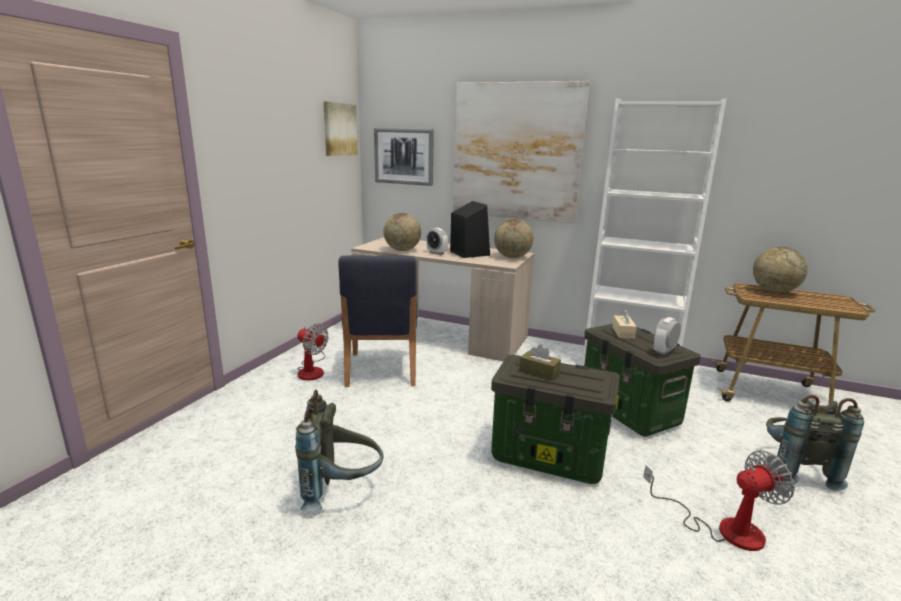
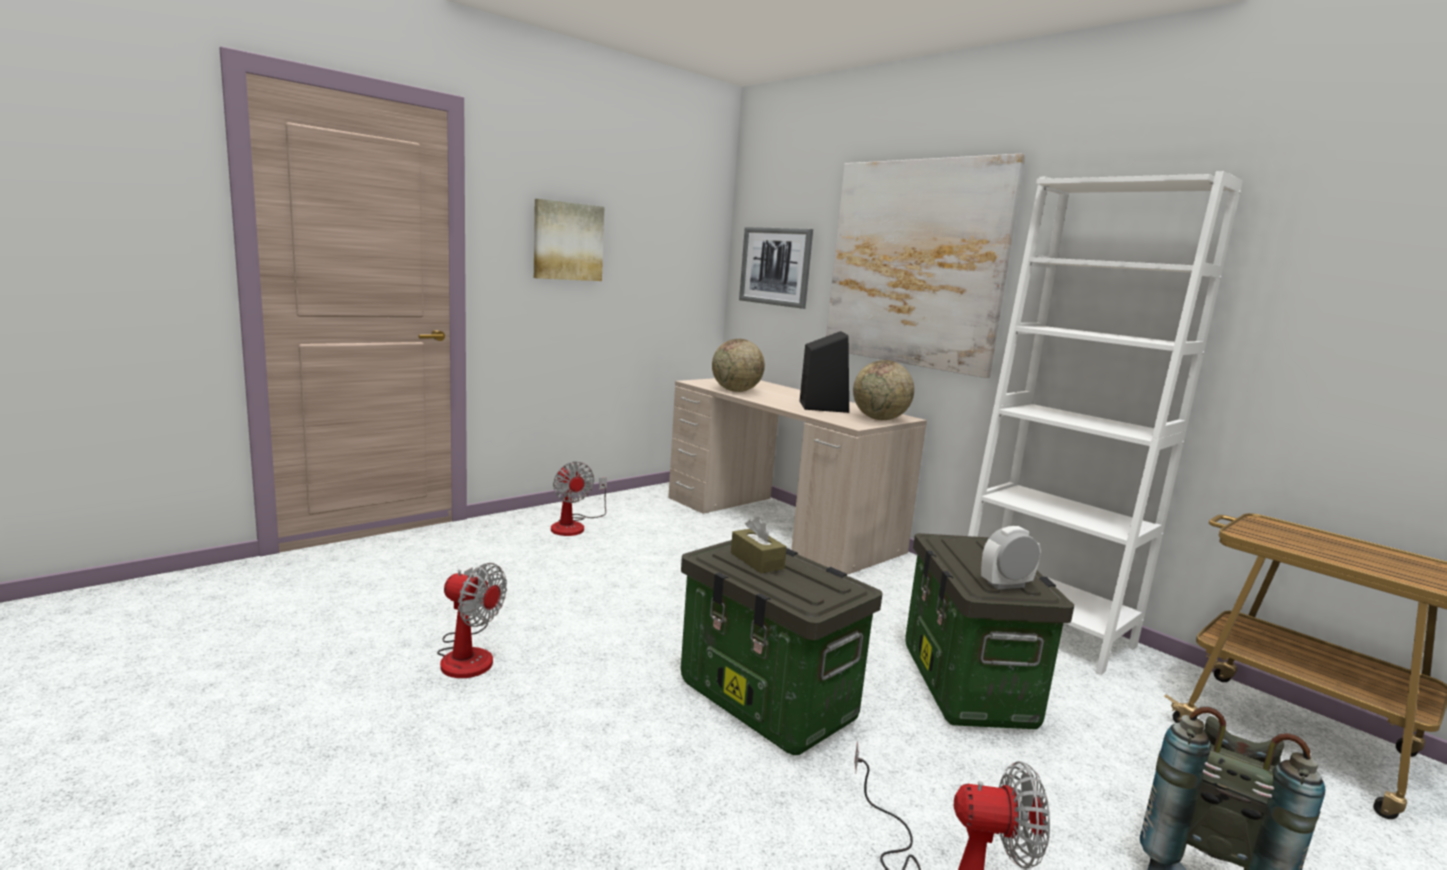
camera: 25 degrees right, 5 degrees down
grey backpack [295,390,384,511] -> fan [437,563,507,678]
picture [323,101,358,156] -> picture moved to [534,199,604,281]
blue chair [338,255,417,387] -> none
alarm clock [427,228,448,255] -> none
beige tissue box [612,309,637,339] -> none
globe [753,247,808,293] -> none

